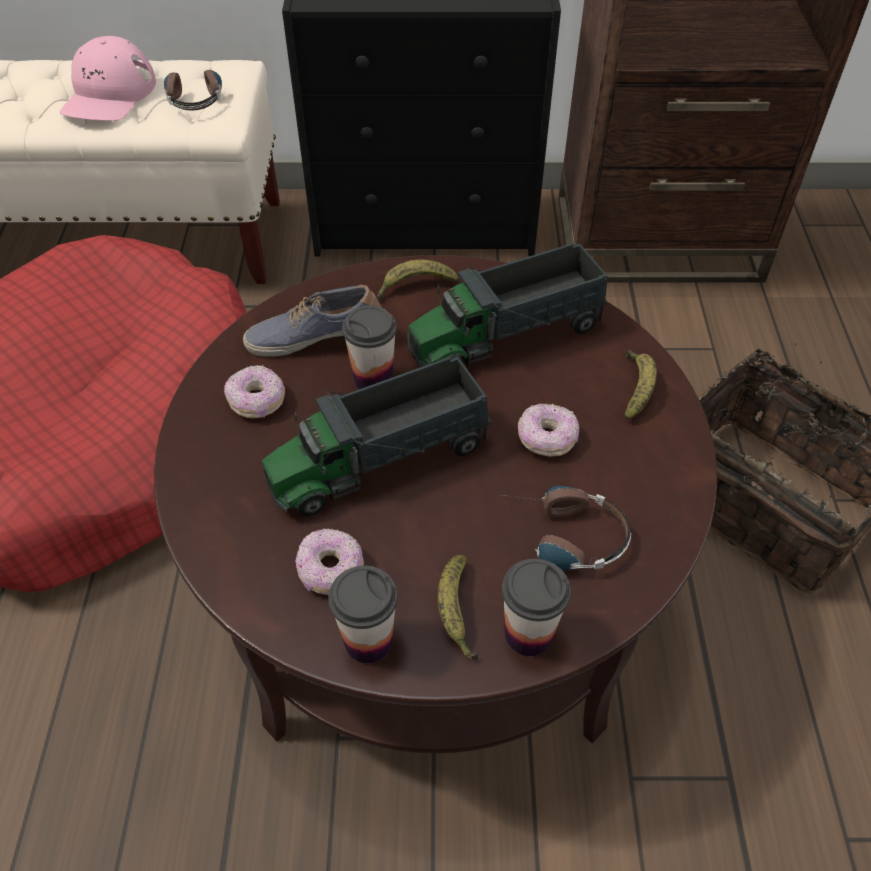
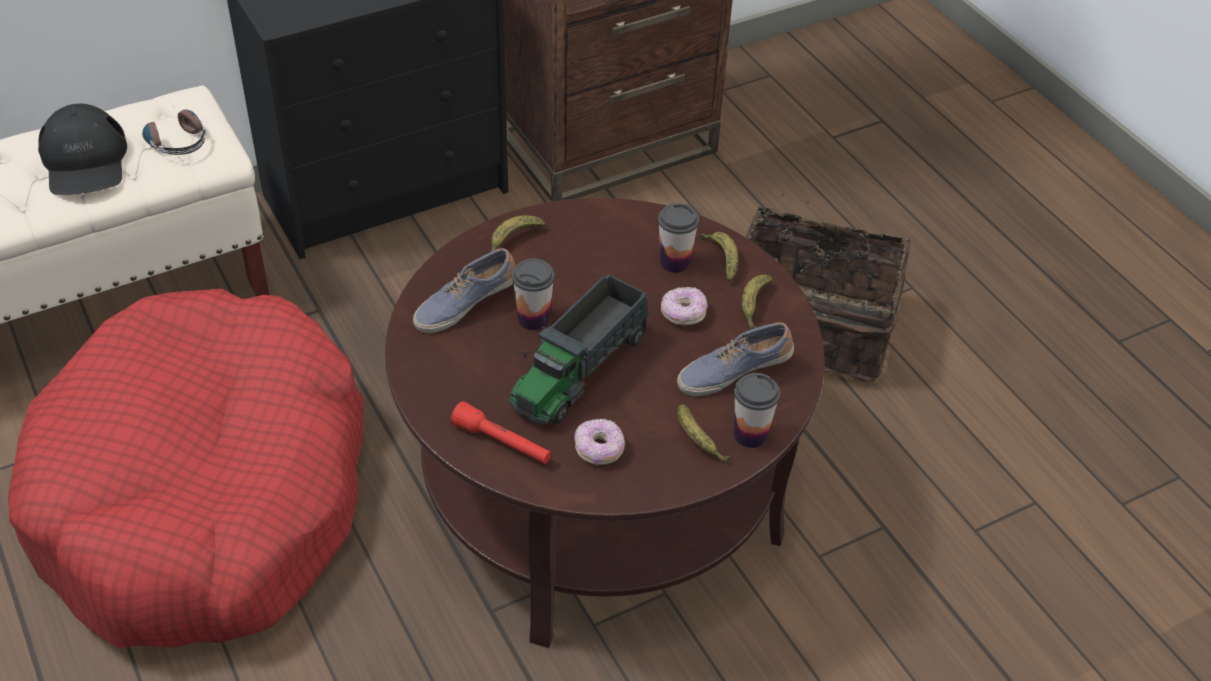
camera: 30 degrees left, 5 degrees down
pink cap [59,36,156,121] -> black cap [38,103,127,195]
donut [224,365,285,418] -> none
cup [328,566,398,664] -> cup moved to [658,203,699,273]
toy truck [407,243,609,367] -> none
headphones [499,486,631,570] -> shoe [677,322,794,396]
none -> red flashlight [451,401,551,464]
none -> banana [742,274,773,329]

